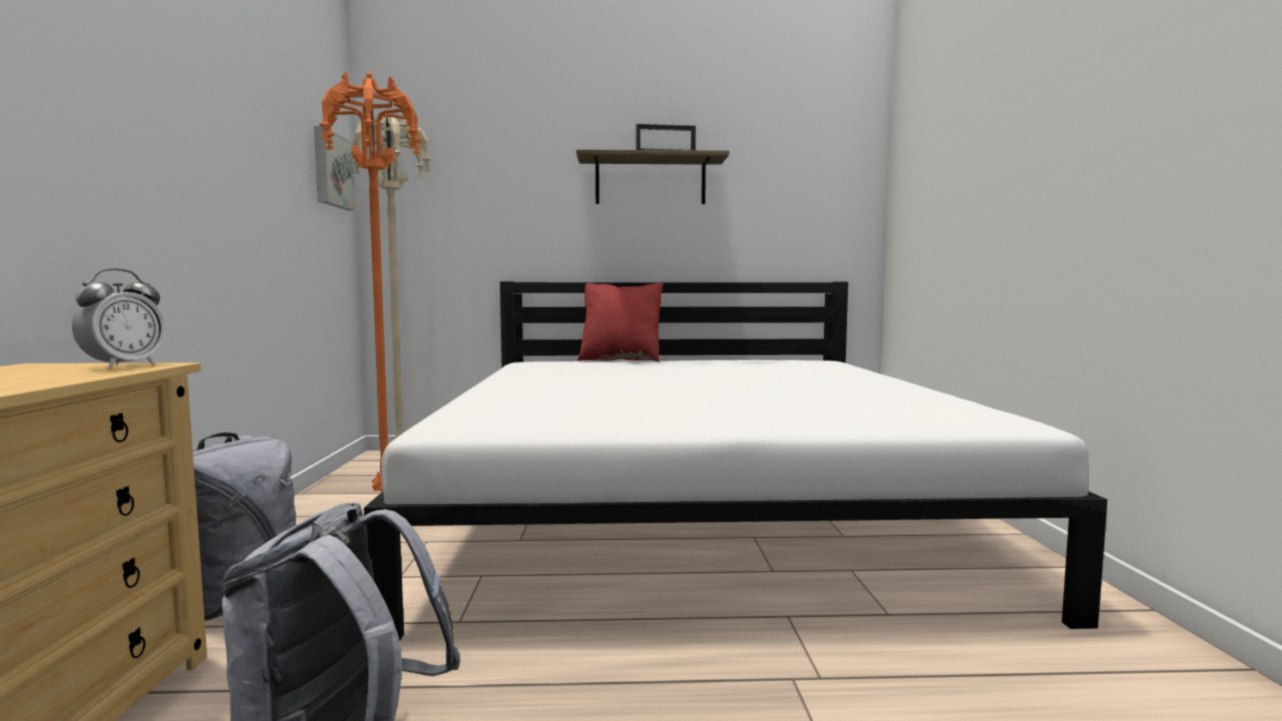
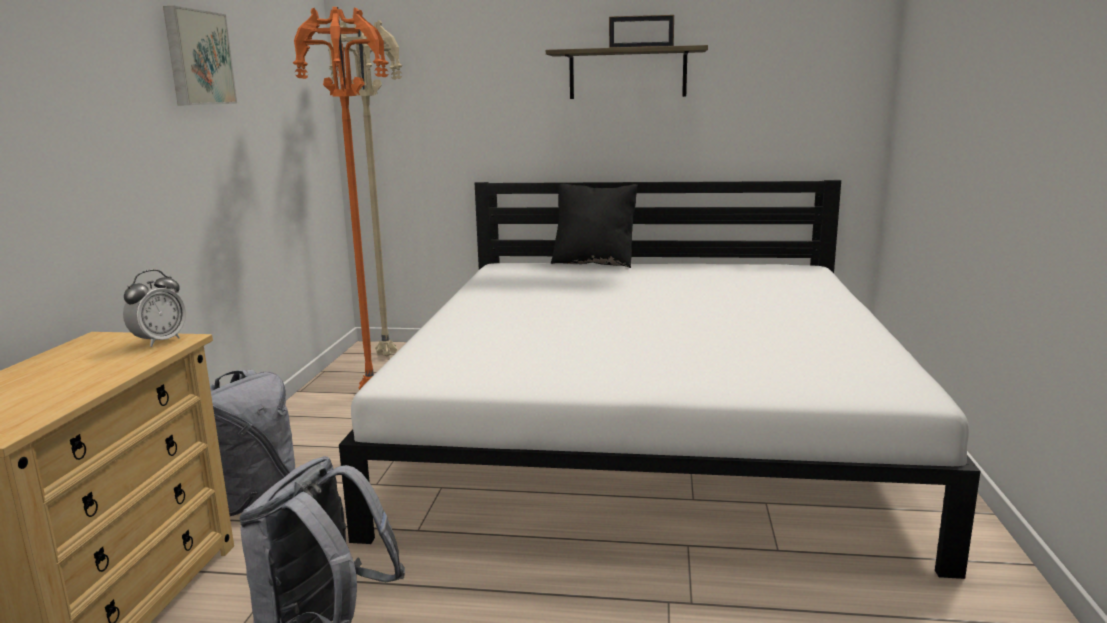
camera: 10 degrees right, 10 degrees up
picture [314,126,356,210] -> picture moved to [163,6,237,105]
red pillow [578,283,663,362] -> black pillow [551,184,638,268]

